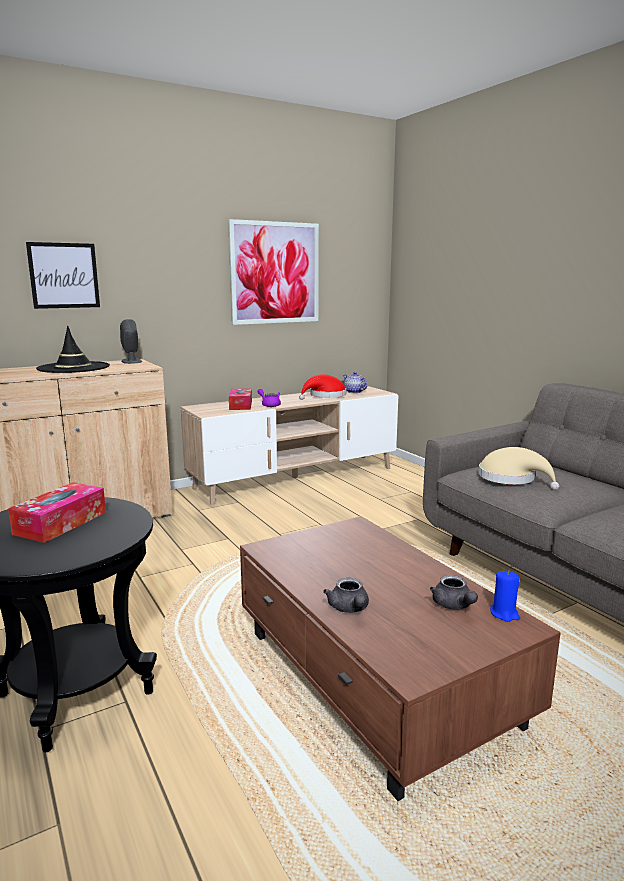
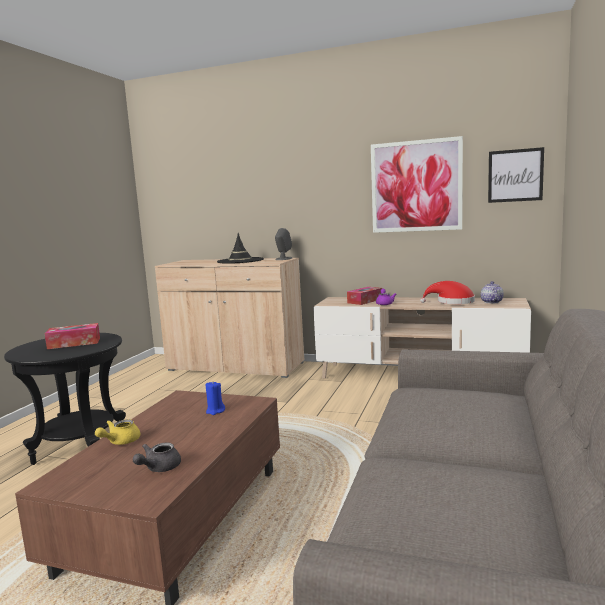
camera: 50 degrees right, 5 degrees down
picture [26,242,100,309] -> picture moved to [488,147,544,203]
grey teapot [323,578,369,613] -> yellow teapot [95,419,140,445]
beige hat [478,447,559,490] -> none
blue candle [490,570,520,622] -> blue candle moved to [206,382,225,415]

